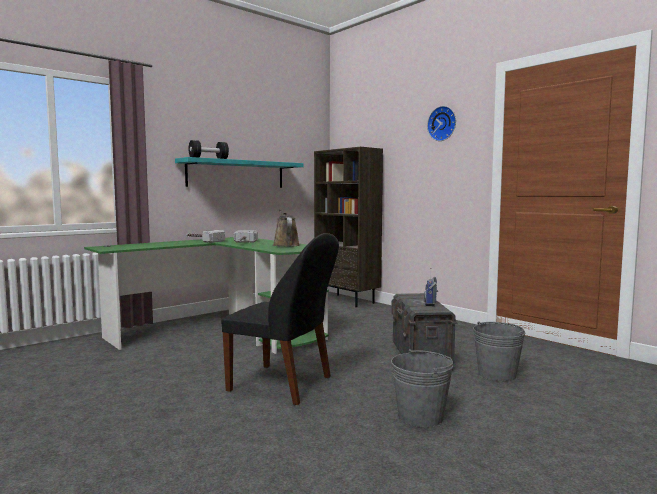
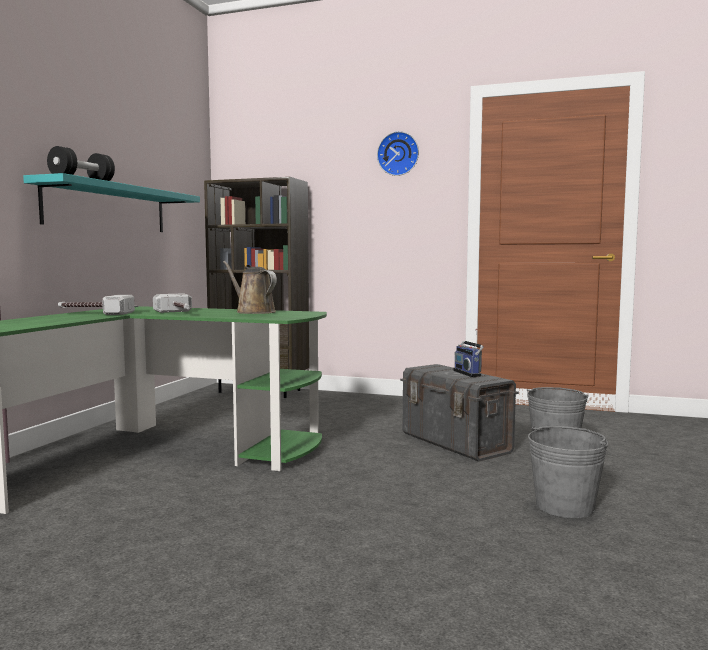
camera: 30 degrees left, 0 degrees up
black chair [221,233,339,405] -> none

